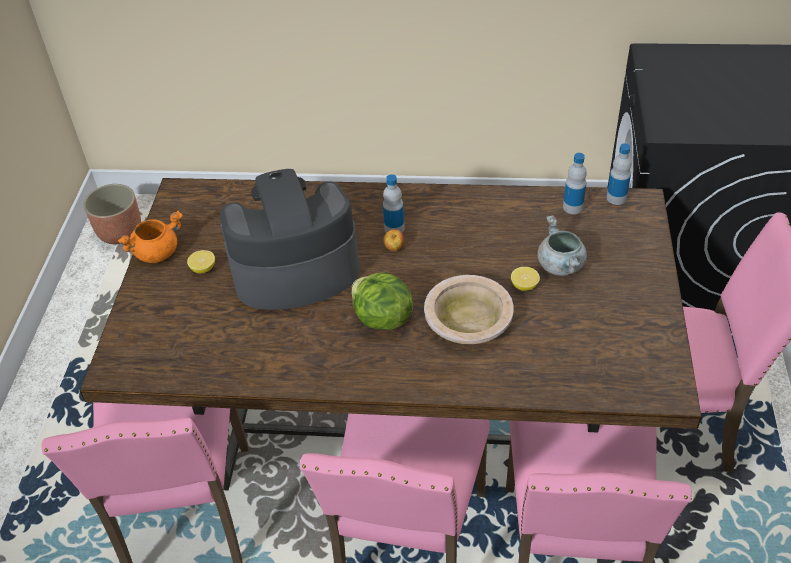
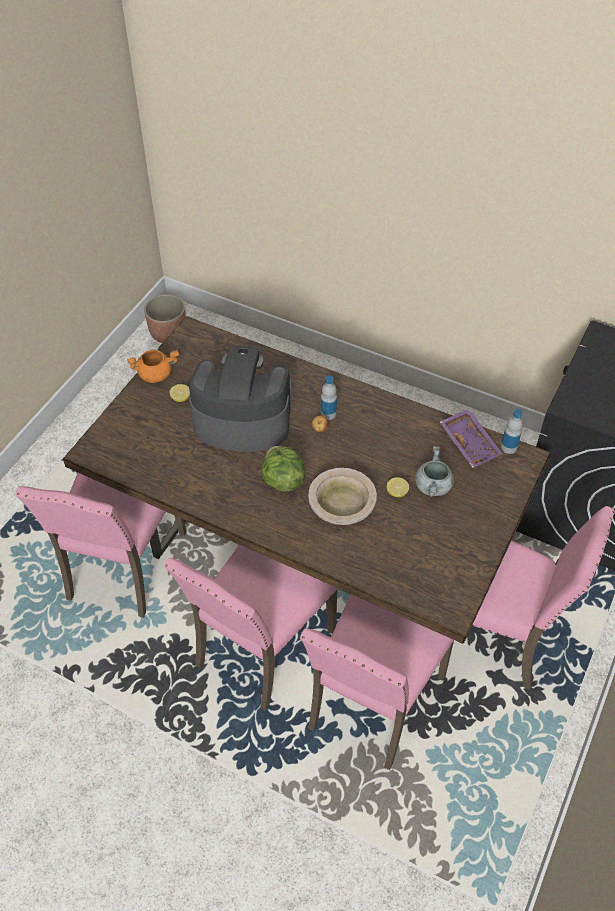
camera: 20 degrees right, 5 degrees up
bottle [563,153,587,214] -> purple tray [440,409,503,468]

